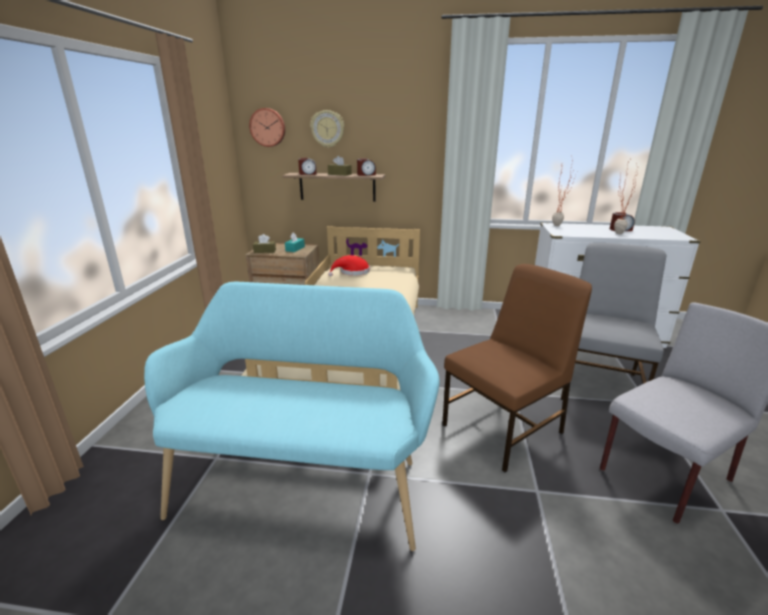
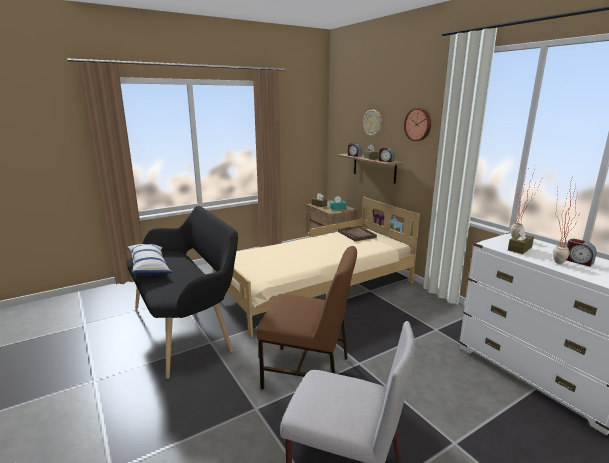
camera: 50 degrees right, 5 degrees down
turquoise bench [144,282,440,551] -> black bench [127,206,238,379]
wall clock [249,108,285,147] -> wall clock moved to [404,108,431,141]
red hat [328,255,370,276] -> brown tray [338,226,377,241]
grey chair [561,243,666,400] -> none
none -> pillow [127,244,173,276]
none -> brown tissue box [508,227,534,254]

